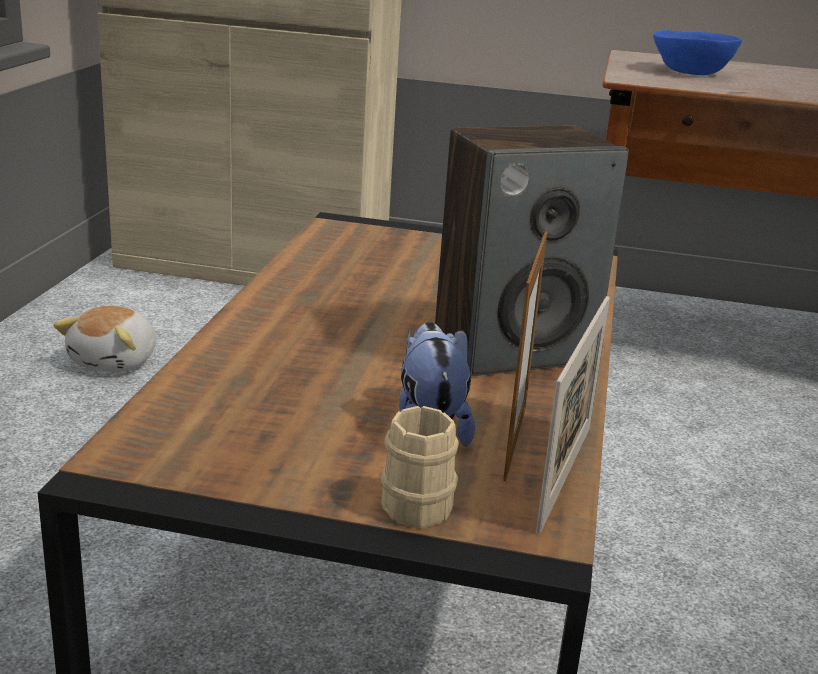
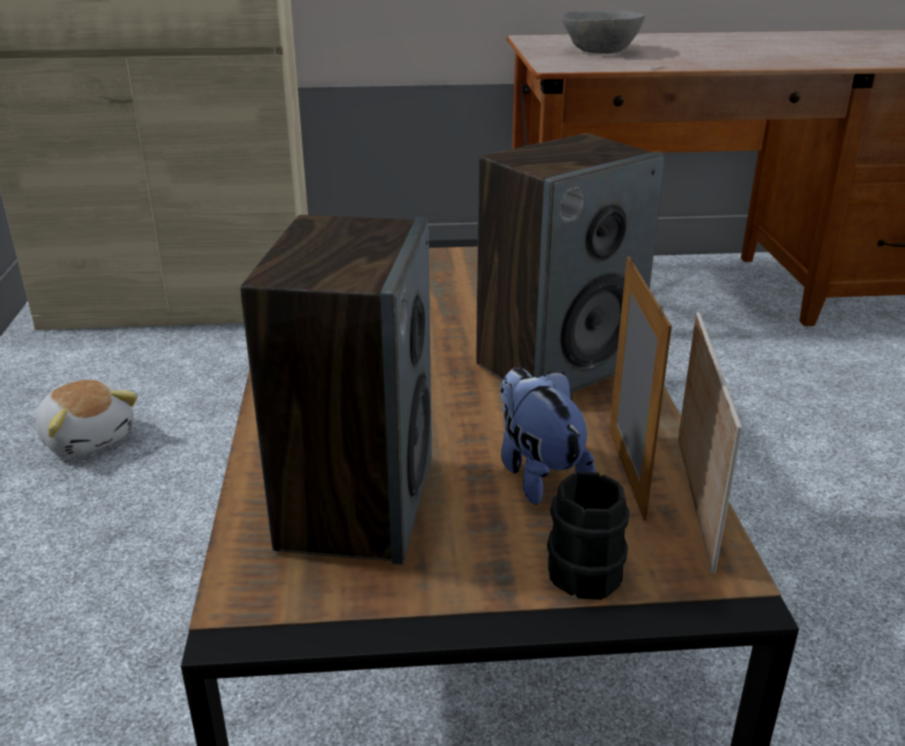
camera: 15 degrees left, 5 degrees up
plush toy [54,306,156,372] -> plush toy turned 45 degrees counterclockwise [36,380,138,456]
beige mug [381,406,459,528] -> black mug [547,471,629,600]
blue bowl [653,30,742,75] -> grey bowl [562,10,645,54]
none -> speaker [240,215,432,565]

